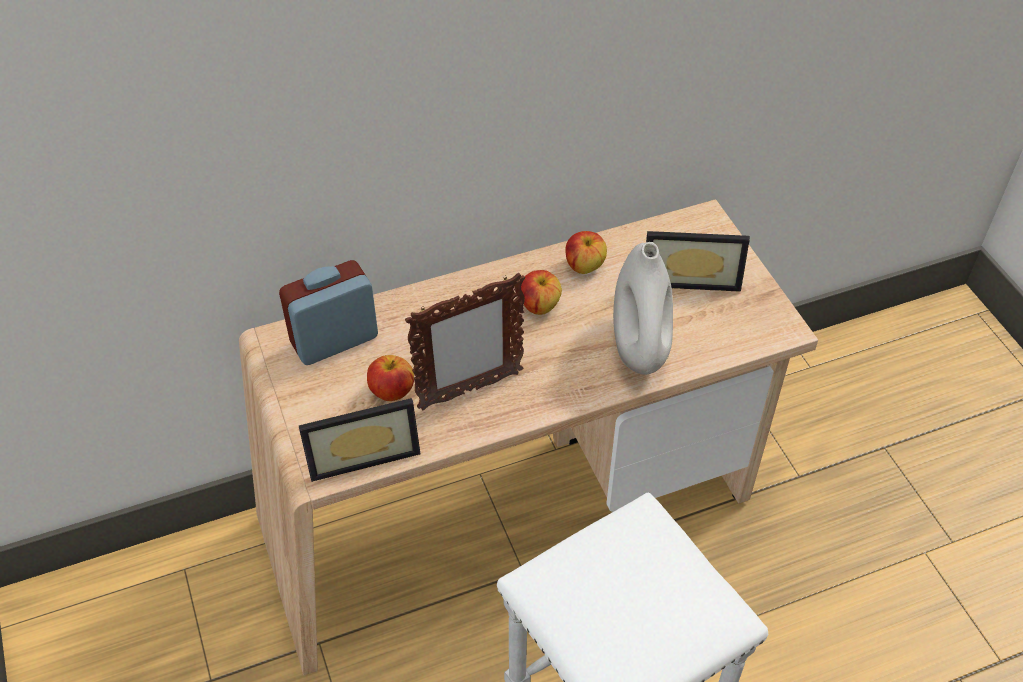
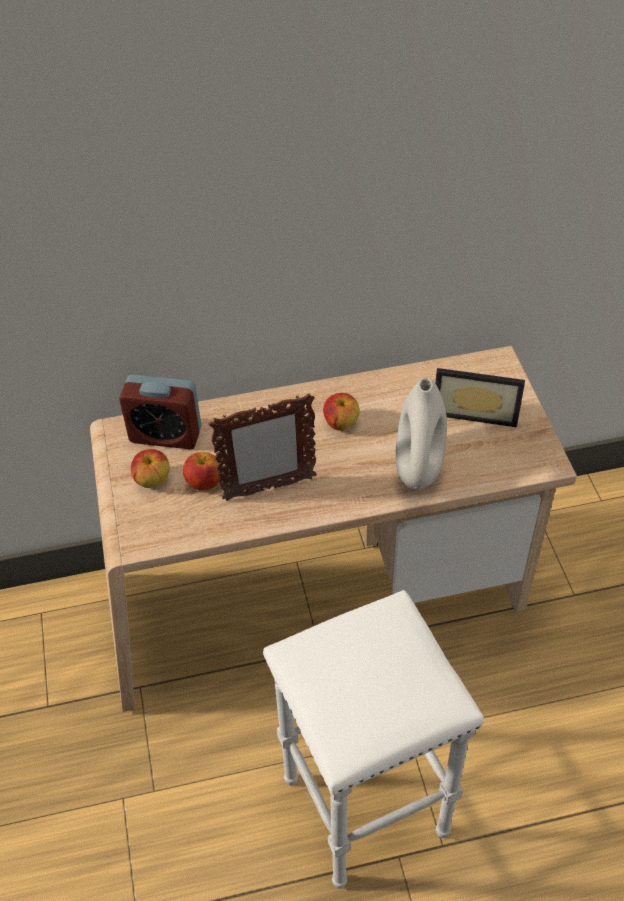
camera: 10 degrees right, 0 degrees up
alarm clock [279,260,378,365] -> alarm clock turned 150 degrees counterclockwise [119,374,202,449]
picture frame [299,398,421,482] -> none
apple [565,231,607,274] -> apple moved to [131,449,170,488]

